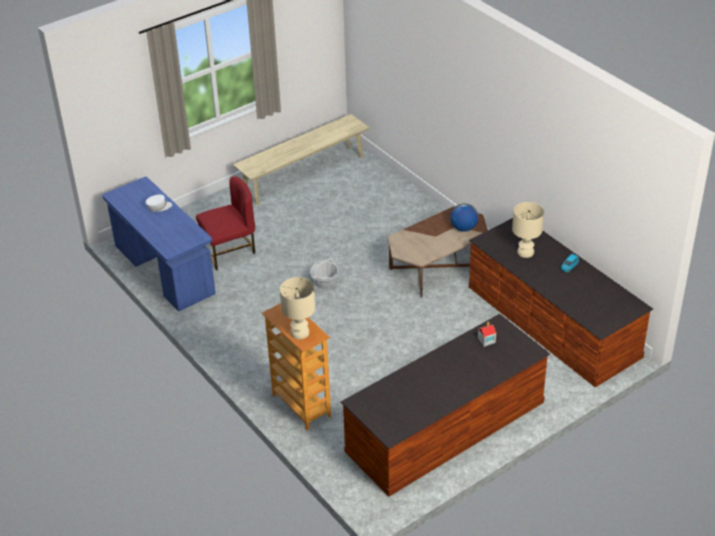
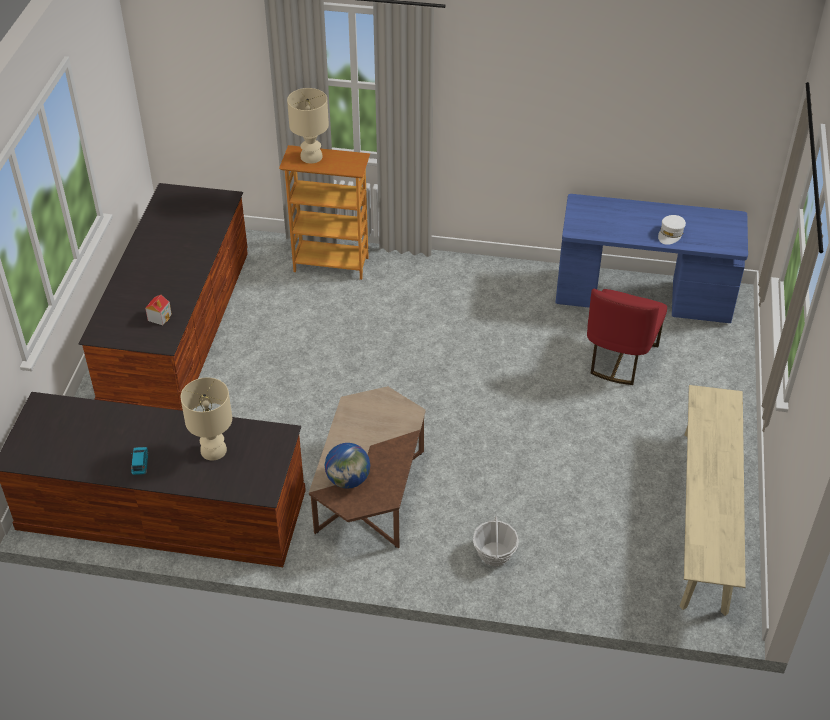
camera: 135 degrees right, 5 degrees up
basket [310,259,339,289] -> basket moved to [473,516,519,566]

